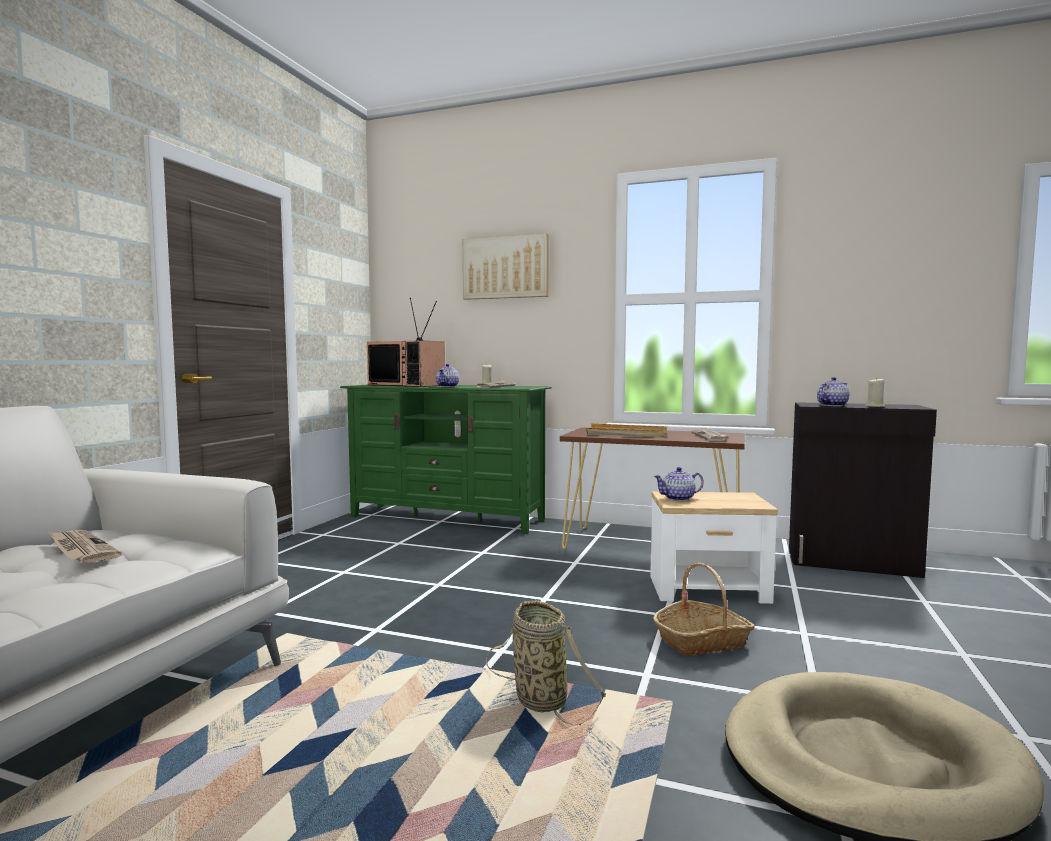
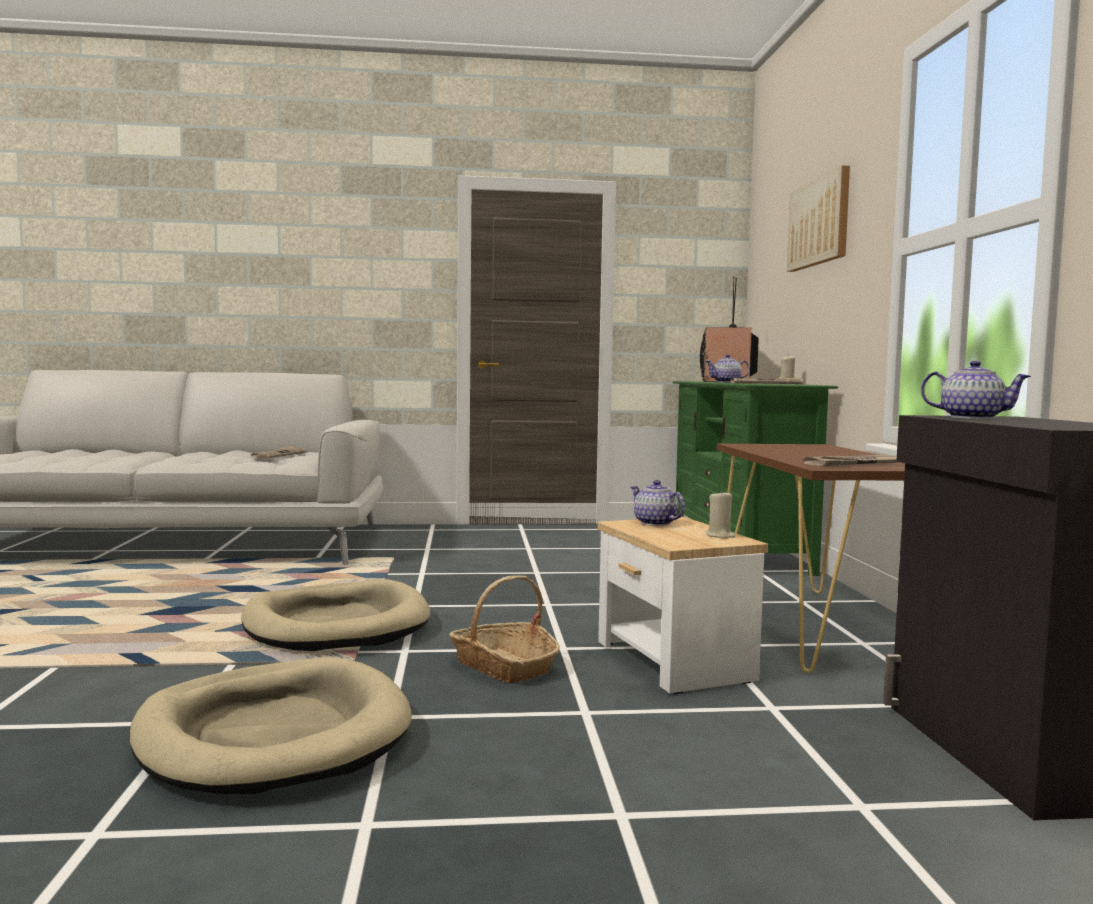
camera: 65 degrees right, 0 degrees up
basket [486,600,606,725] -> beige dog bed [241,579,430,651]
beige tray [586,424,667,437] -> none
beige candle [865,378,885,407] -> beige candle moved to [706,490,735,539]

